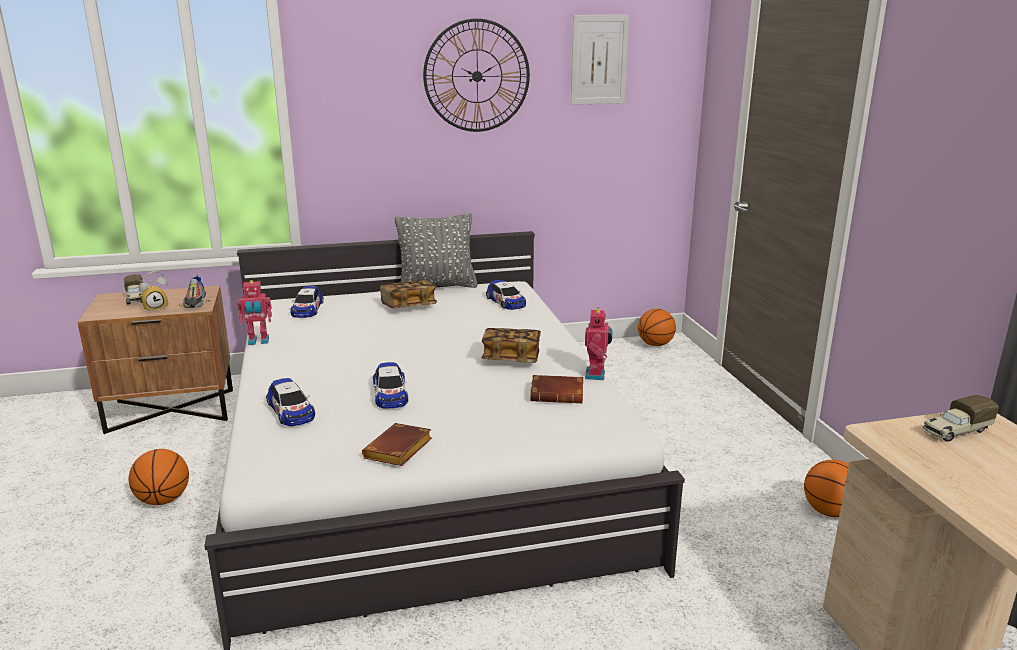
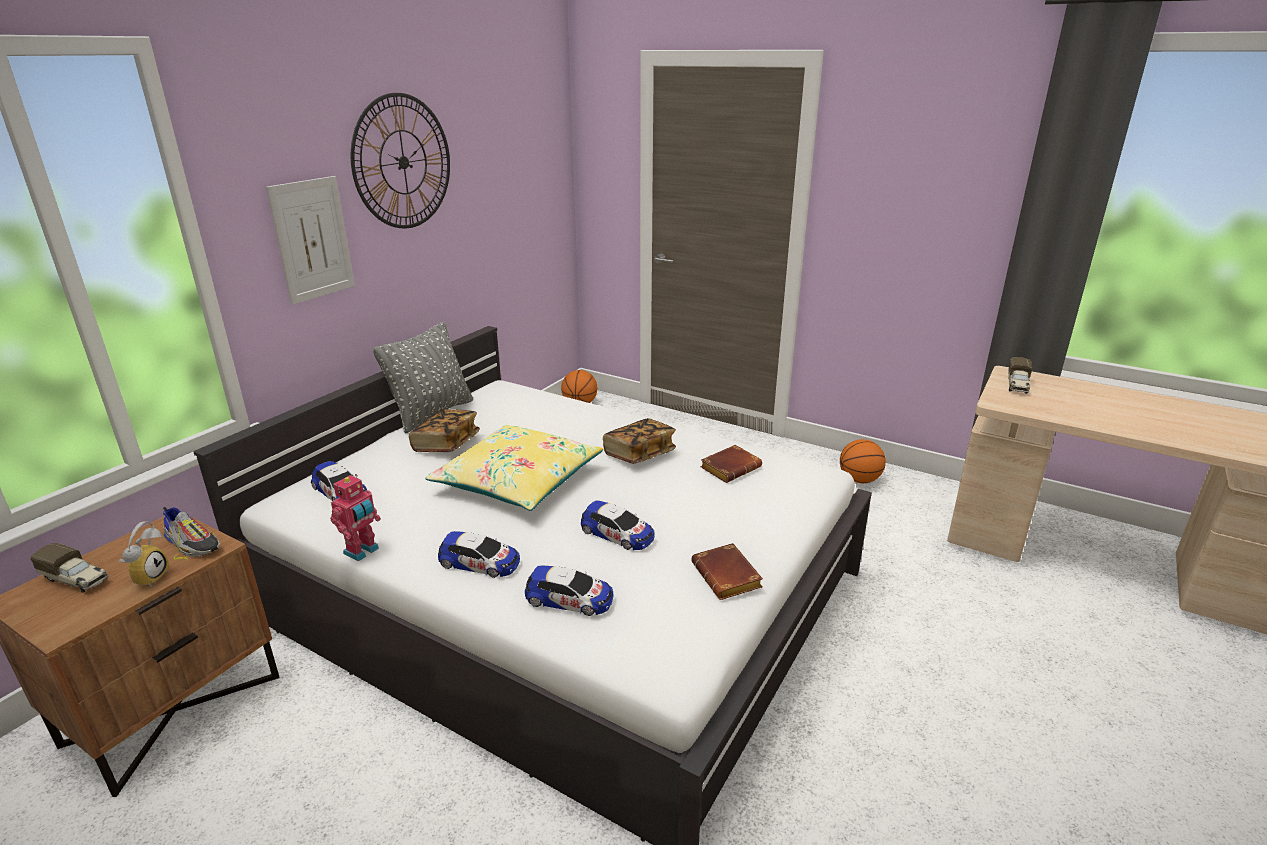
camera: 45 degrees left, 5 degrees up
basketball [129,449,189,505] -> none
toy car [486,280,526,310] -> toy car moved to [438,531,520,578]
picture [571,15,629,105] -> picture moved to [266,176,355,305]
toy robot [585,307,613,380] -> none
none -> yellow pillow [425,425,603,511]

